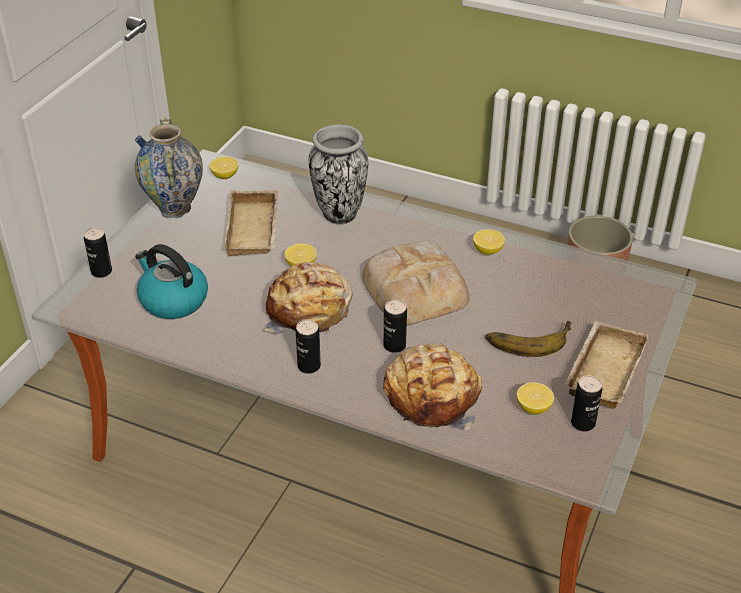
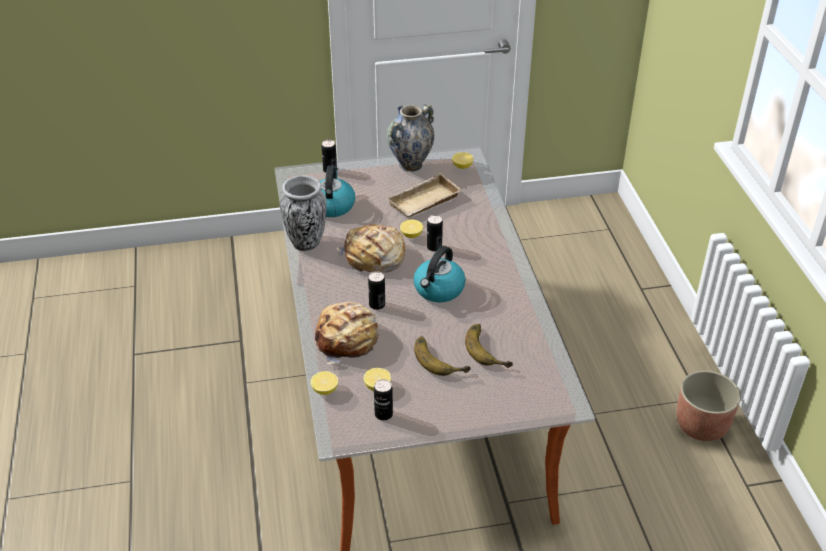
camera: 55 degrees right, 0 degrees up
can [296,320,321,373] -> can moved to [427,215,443,251]
vase [309,124,368,224] -> vase moved to [280,175,327,251]
bread [362,240,470,325] -> kettle [413,246,466,302]
lemon [473,229,505,255] -> lemon moved to [311,371,338,395]
beige tray [563,321,649,409] -> none
none -> banana [465,324,513,368]

